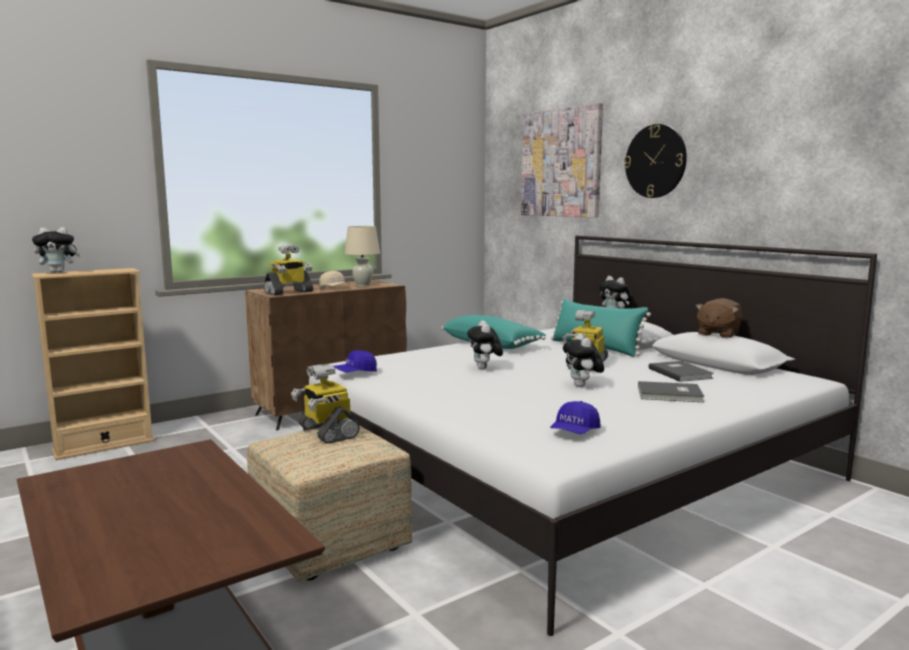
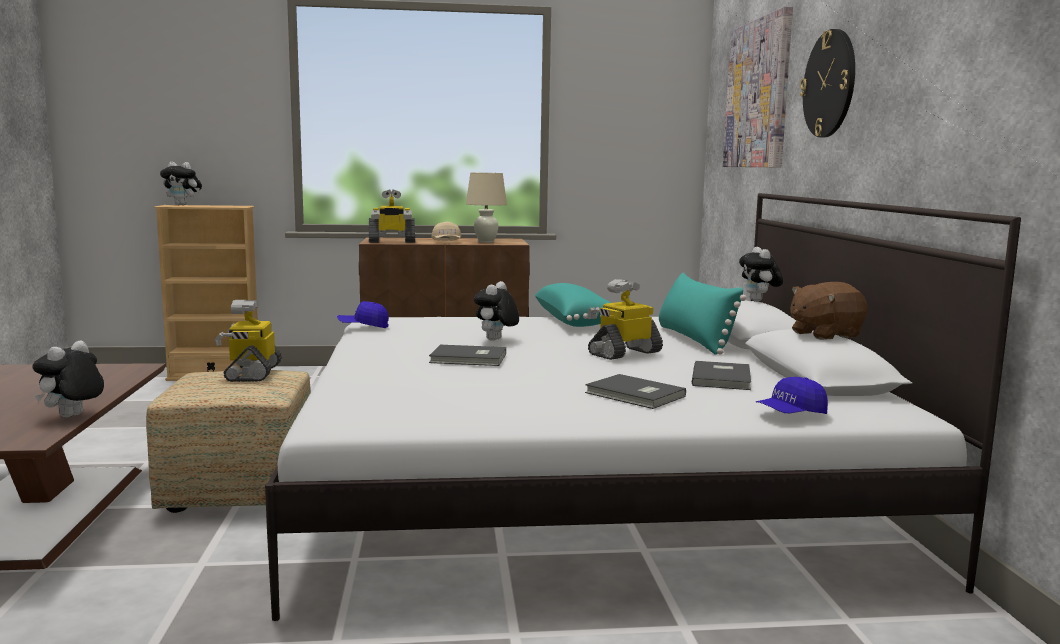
camera: 30 degrees right, 0 degrees up
blue cap [550,401,601,434] -> blue cap moved to [756,377,828,414]
plush toy [563,333,604,387] -> plush toy moved to [32,341,104,417]
none -> grey book [429,345,506,366]

